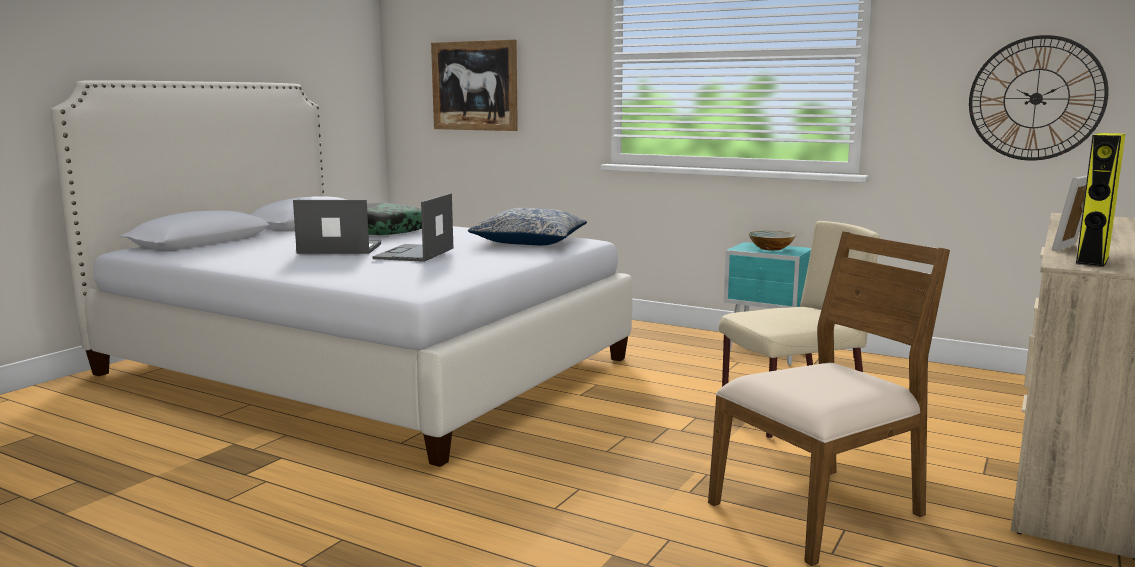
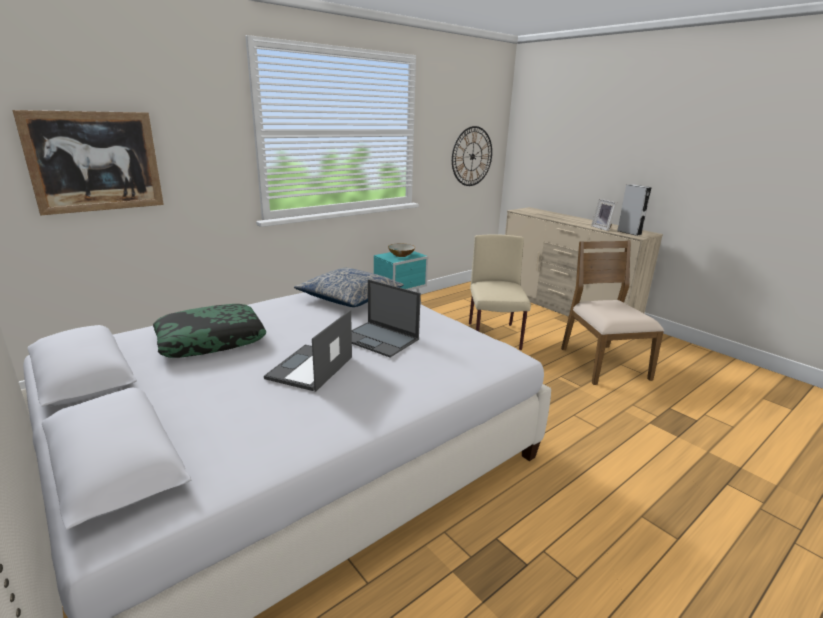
camera: 70 degrees left, 10 degrees up
yellow speaker [1075,133,1126,267] -> grey speaker [617,184,652,236]

